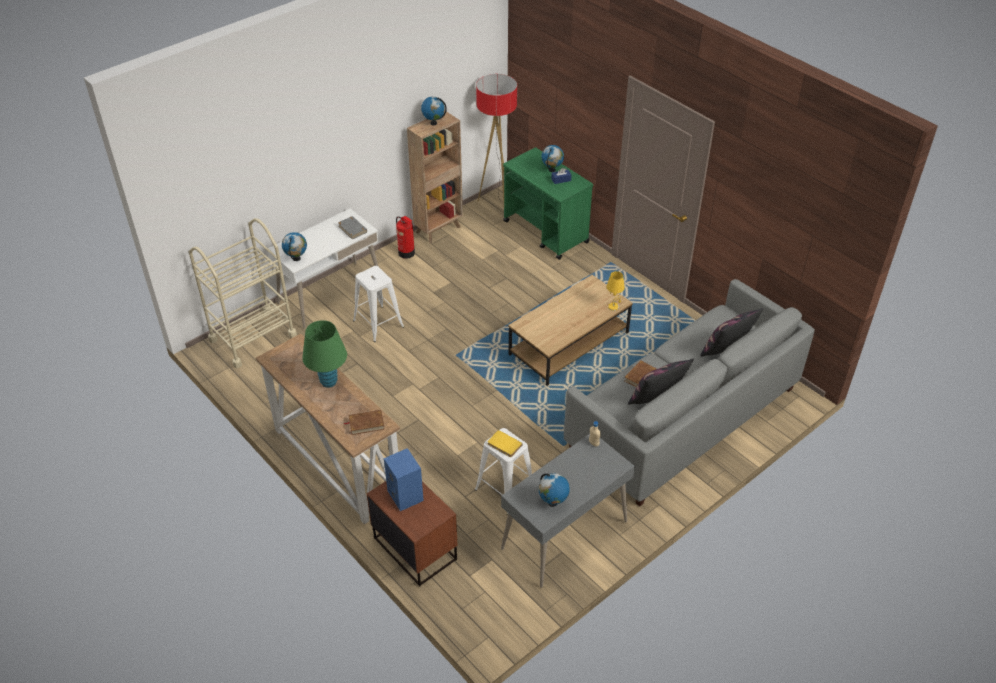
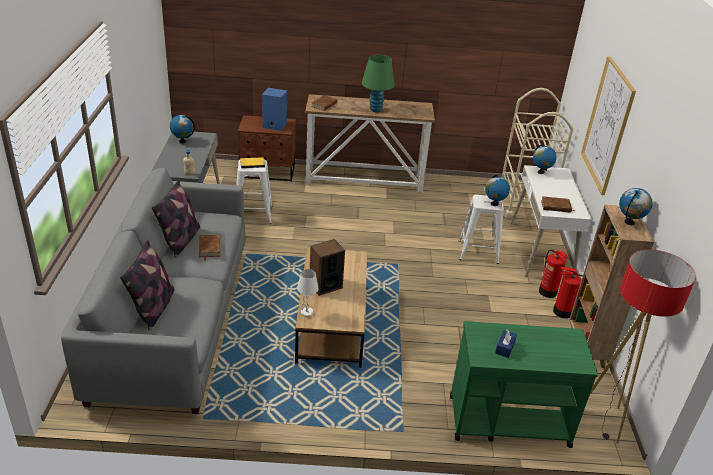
camera: 130 degrees right, 10 degrees down
grey book [338,216,367,239] -> brown book [541,196,575,213]
globe [541,145,564,172] -> globe moved to [485,175,510,206]
yellow table lamp [607,271,625,311] -> white table lamp [297,269,319,317]
none -> speaker [310,239,345,296]
none -> fire extinguisher [539,250,569,298]
none -> picture [581,56,636,195]

